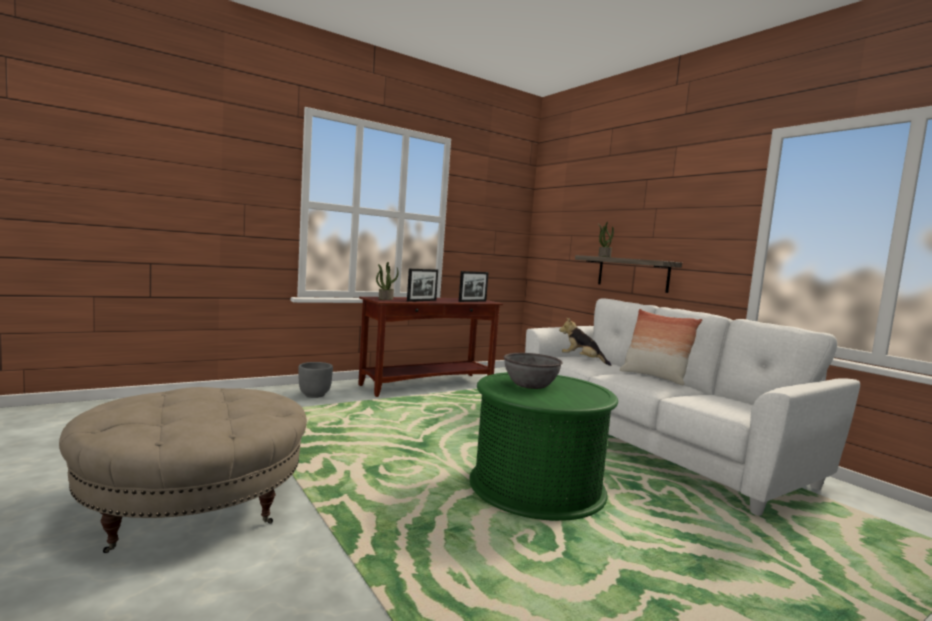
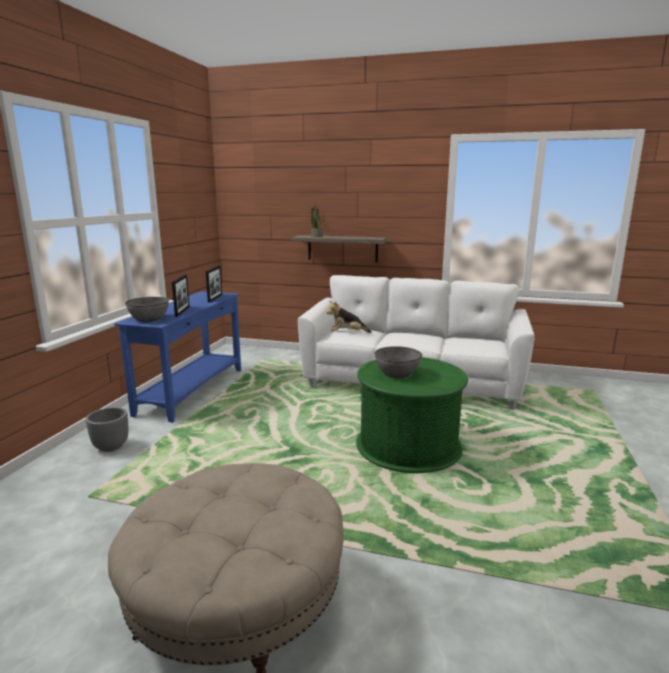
camera: 40 degrees left, 10 degrees up
brown console table [358,297,503,397] -> blue console table [114,291,241,423]
potted plant [376,262,399,300] -> grey bowl [125,297,169,322]
pillow [620,309,702,385] -> none

